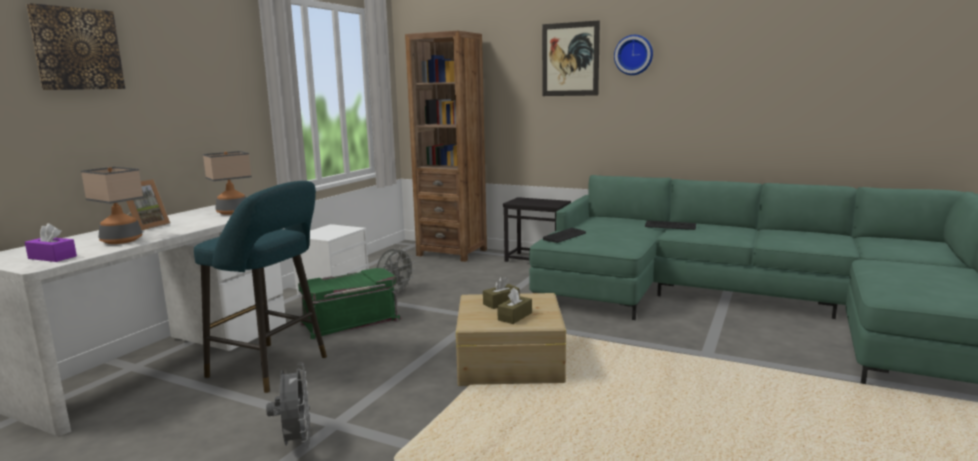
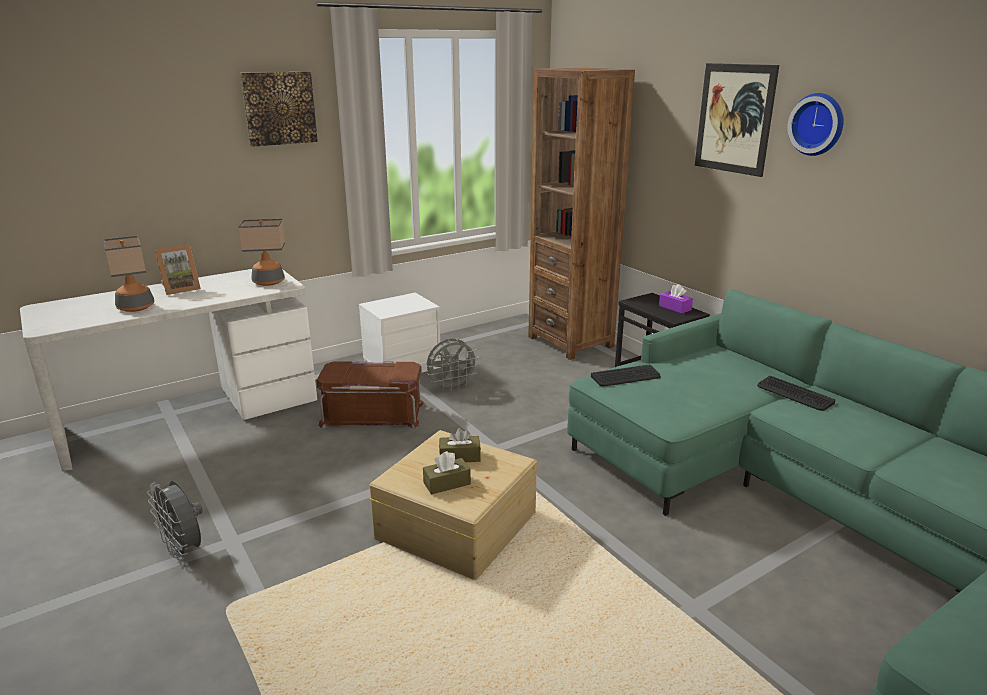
camera: 30 degrees right, 10 degrees up
purple tissue box [25,223,77,262] -> purple tissue box moved to [659,284,693,313]
picture [26,3,125,90] -> picture moved to [240,71,318,147]
turquoise stool [194,181,327,393] -> none
grey fan [266,363,310,449] -> grey fan turned 120 degrees clockwise [147,481,203,561]
green storage box [298,268,402,339] -> brown storage box [316,361,425,429]

